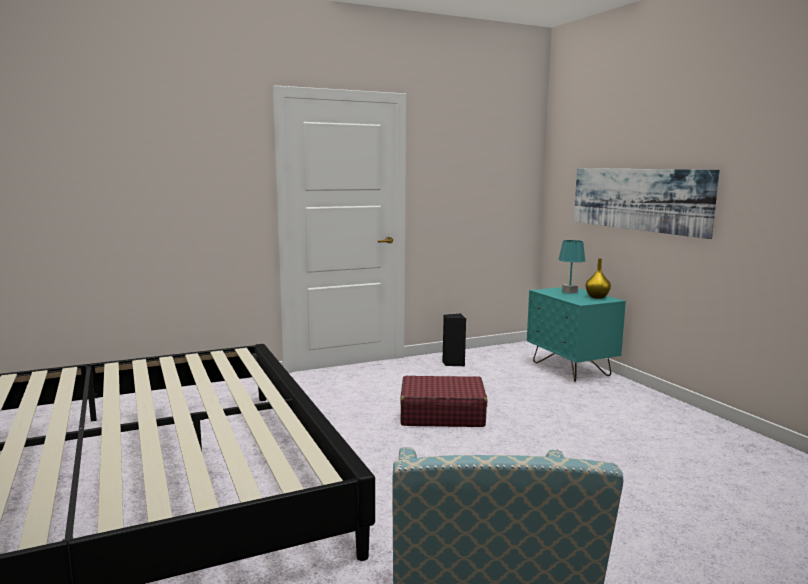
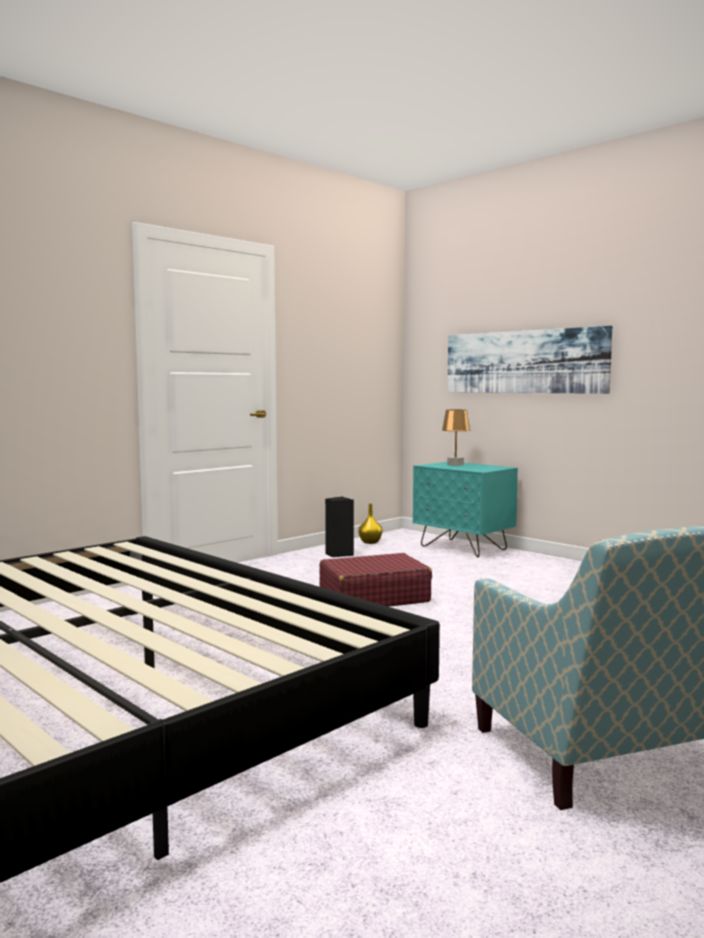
camera: 20 degrees left, 5 degrees down
turquoise table lamp [558,240,586,293] -> brown table lamp [442,410,470,466]
yellow vase [586,258,611,299] -> yellow vase moved to [358,504,382,544]

